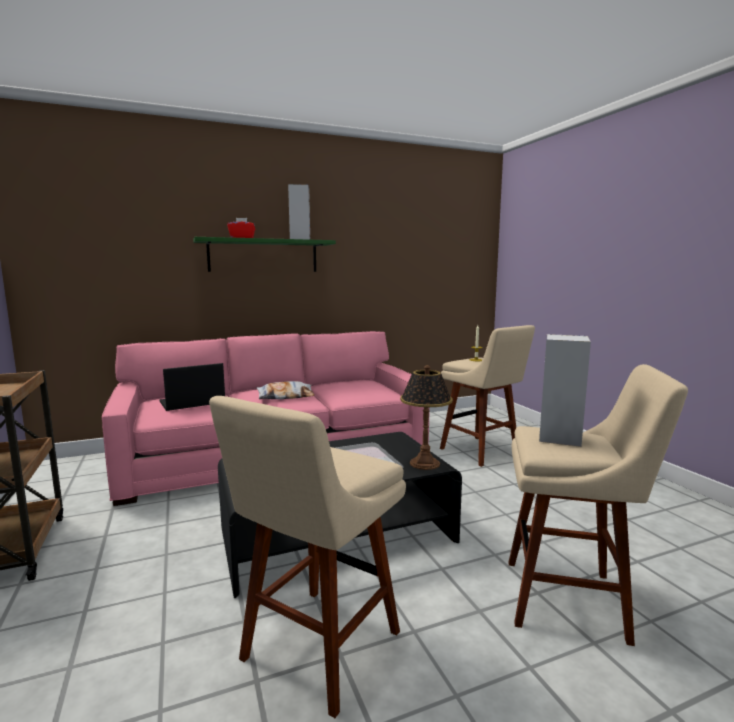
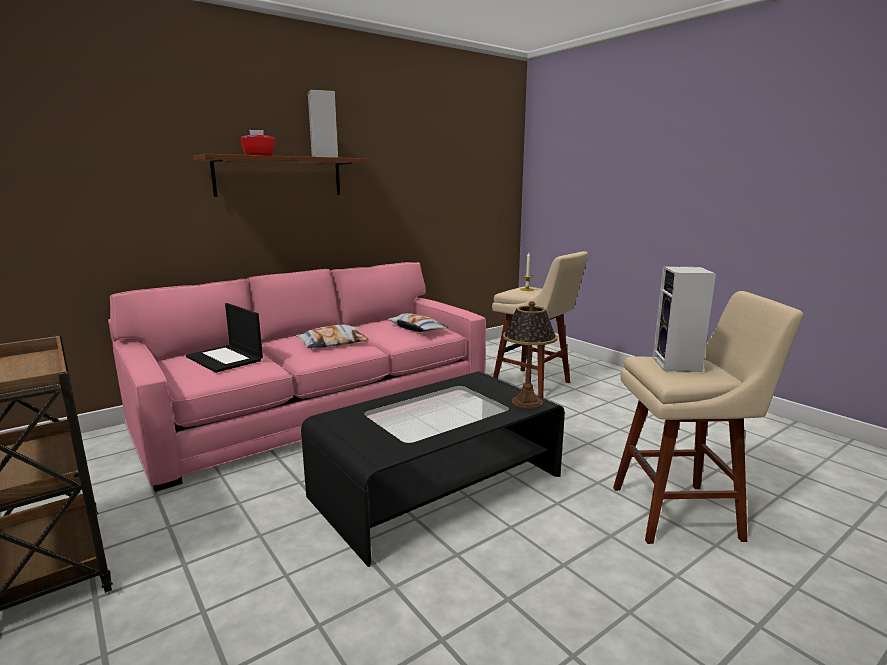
camera: 15 degrees left, 5 degrees up
laptop [159,363,225,411] -> laptop turned 90 degrees counterclockwise [186,303,263,373]
green shelf [193,237,336,272] -> brown shelf [193,154,368,197]
beige stool [209,396,406,718] -> none
none -> pillow [387,313,449,332]

